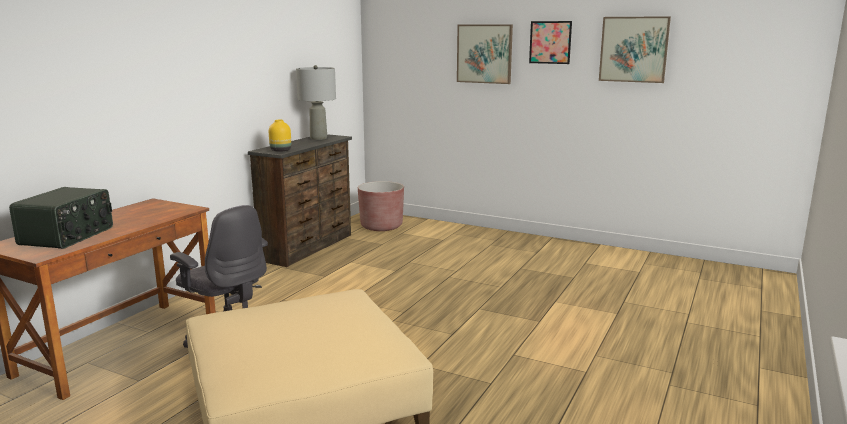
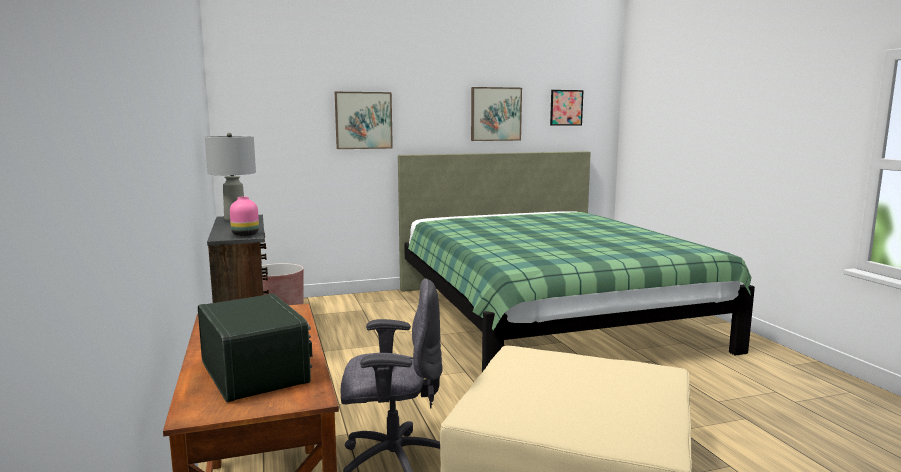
camera: 45 degrees left, 5 degrees down
yellow vase [269,120,291,152] -> pink vase [230,197,259,236]
picture [529,21,572,64] -> picture moved to [550,90,583,126]
none -> green bed [398,151,755,372]

